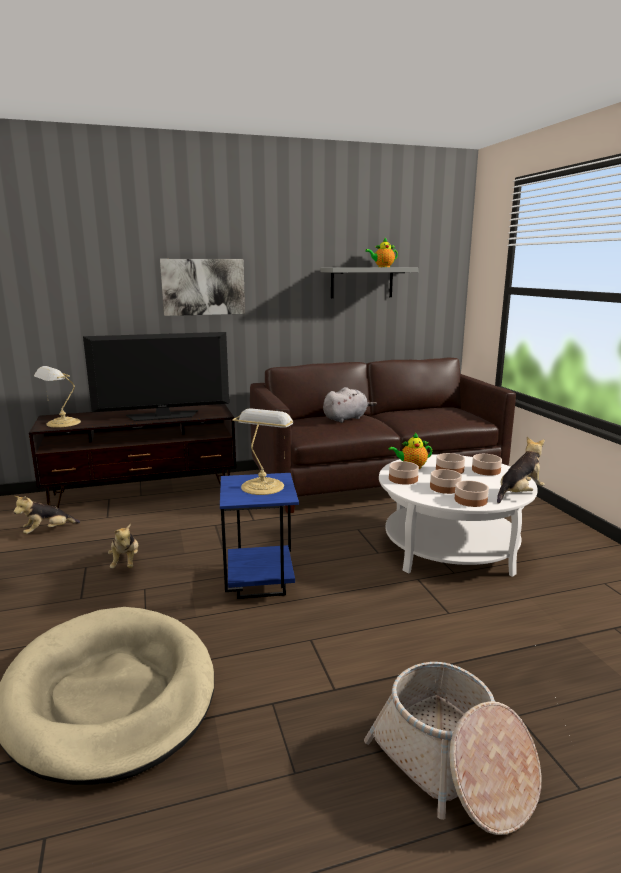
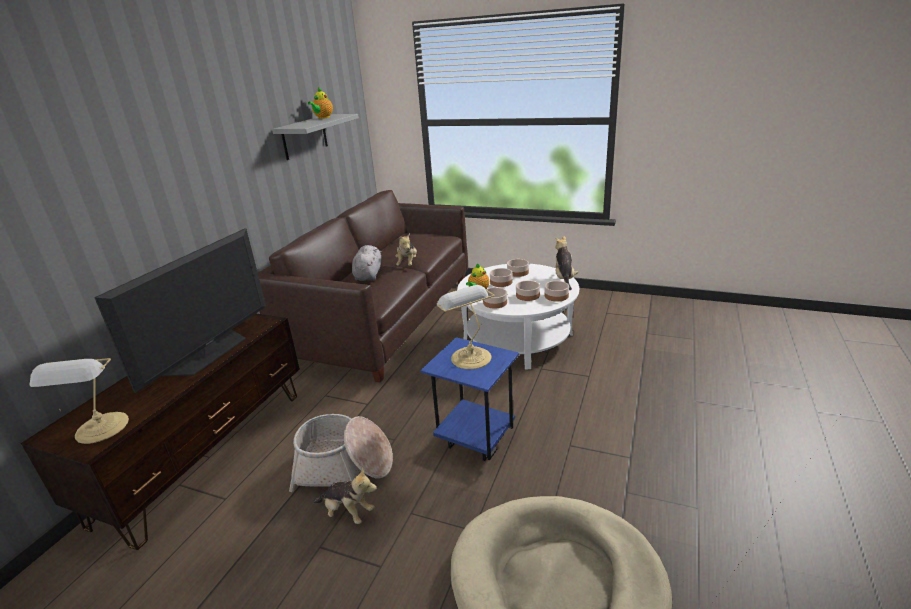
camera: 50 degrees left, 10 degrees up
plush toy [13,496,80,534] -> plush toy moved to [396,233,417,266]
picture [160,259,245,316] -> none
basket [364,662,541,835] -> basket moved to [289,414,393,492]

